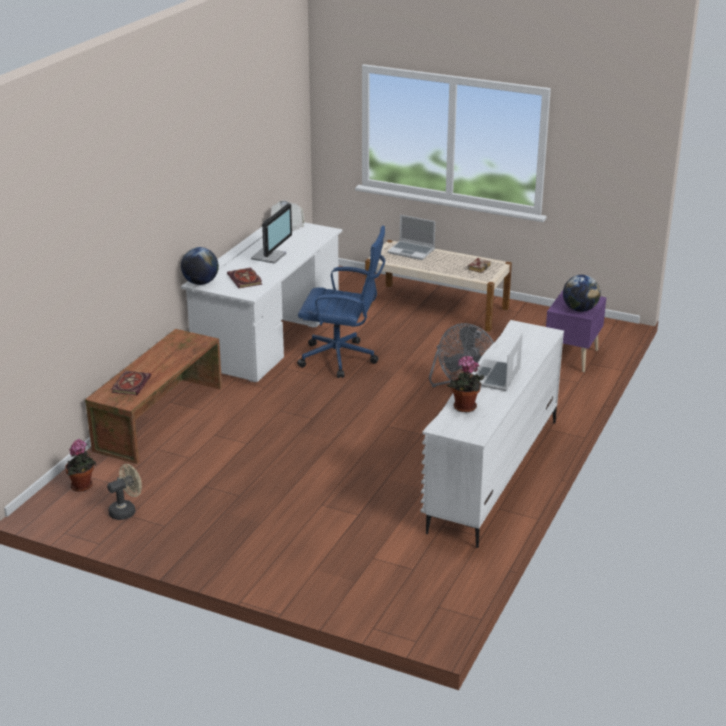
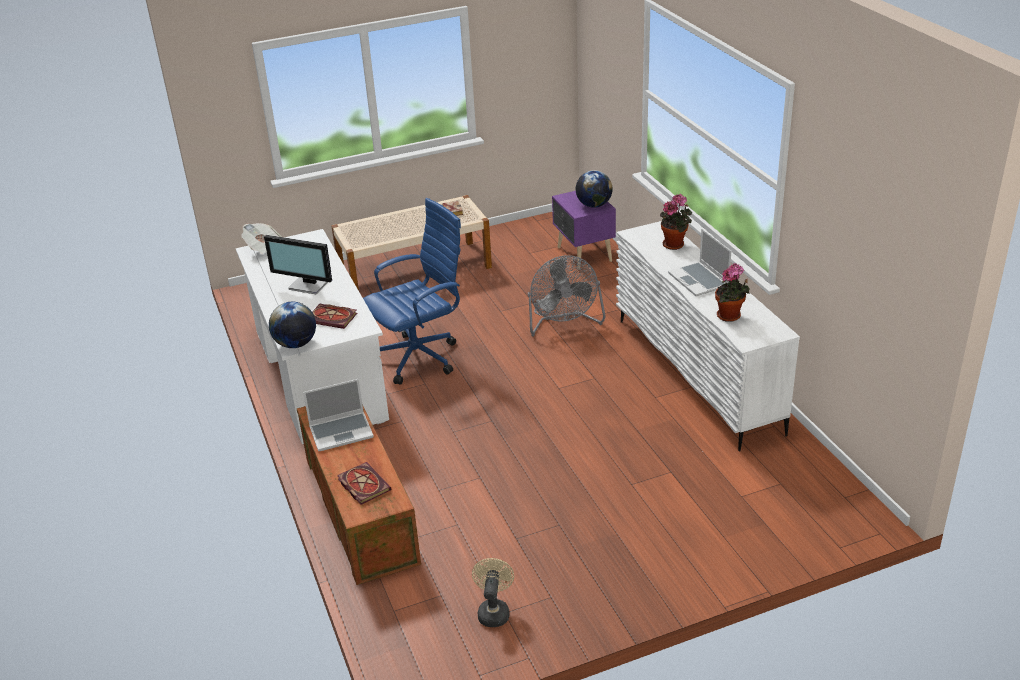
camera: 45 degrees left, 5 degrees up
potted plant [65,439,96,492] -> potted plant moved to [660,194,692,250]
monitor [251,203,292,264] -> monitor turned 135 degrees clockwise [264,235,332,294]
laptop [388,215,435,260] -> laptop moved to [303,379,374,451]

